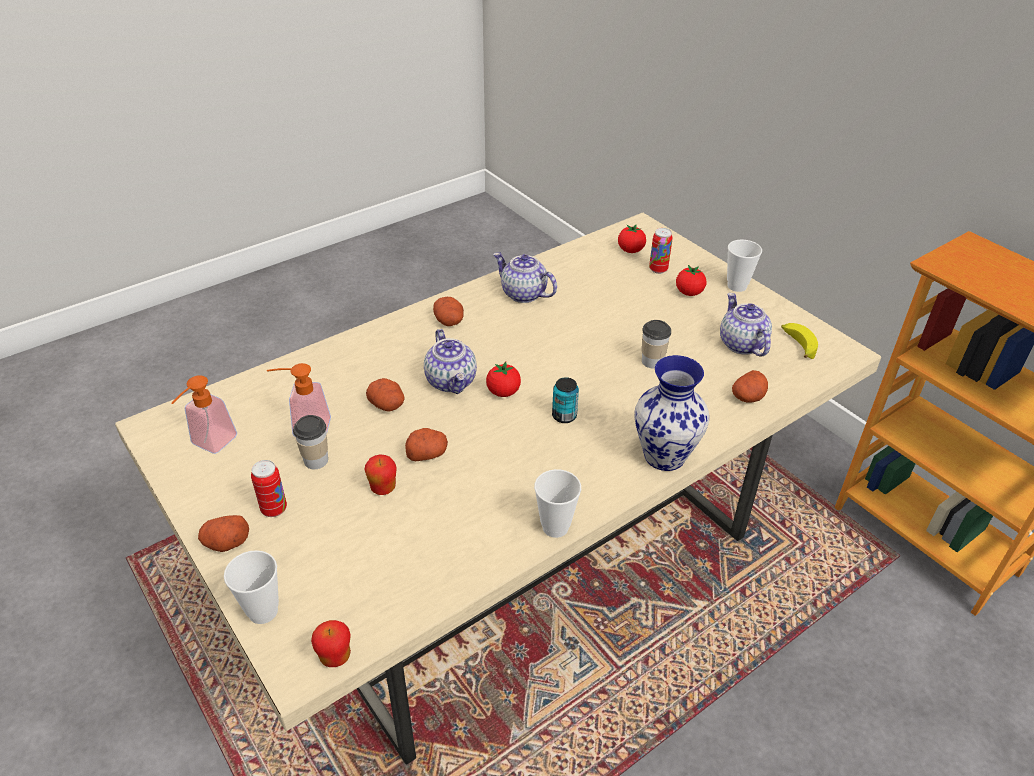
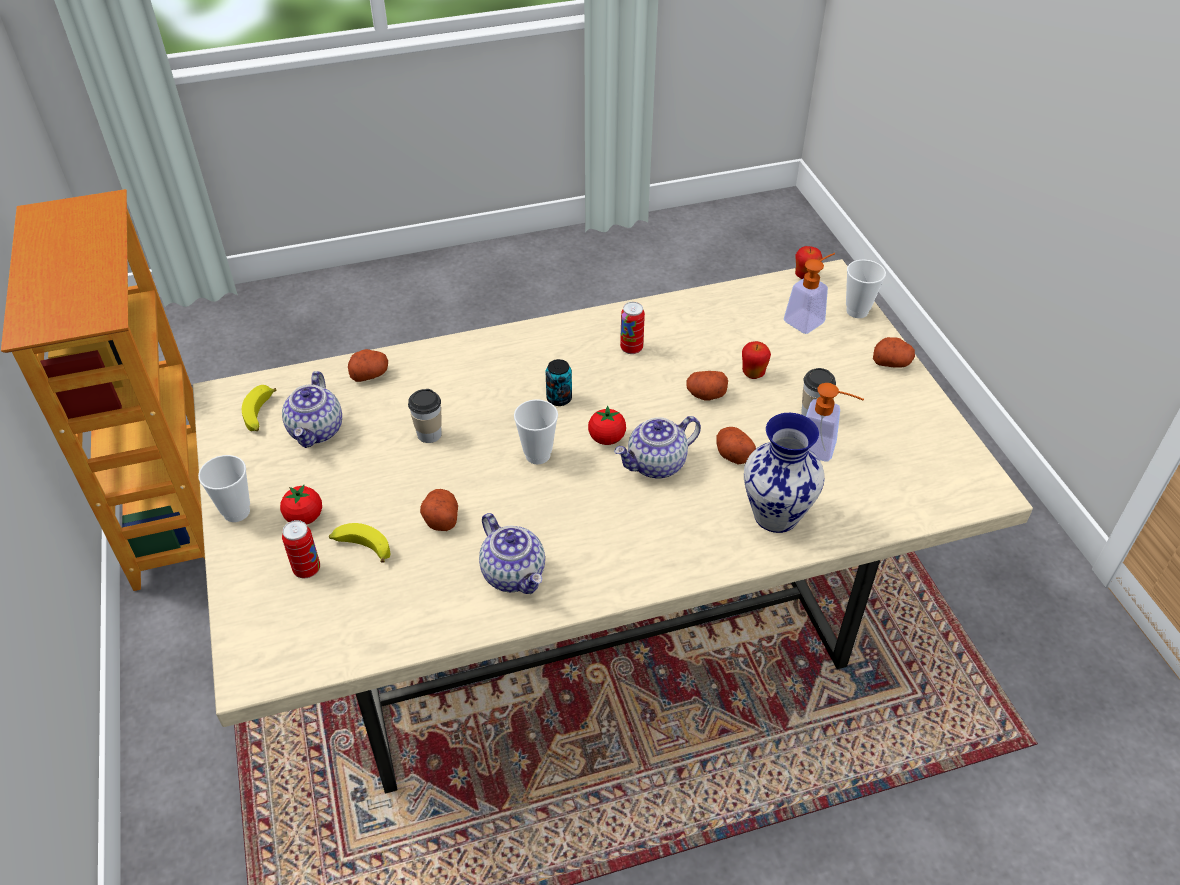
camera: 160 degrees left, 5 degrees up
soap dispenser [172,375,237,454] -> soap dispenser moved to [784,253,835,334]
can [251,460,287,517] -> can moved to [620,302,645,354]
teapot [424,329,477,394] -> teapot turned 120 degrees counterclockwise [614,416,701,479]
potato [433,297,464,326] -> potato moved to [420,489,458,531]
cup [534,469,581,538] -> cup moved to [514,399,558,464]
tomato [618,224,646,253] -> none
vase [635,355,709,471] -> vase moved to [744,413,824,533]
none -> banana [329,523,390,563]

